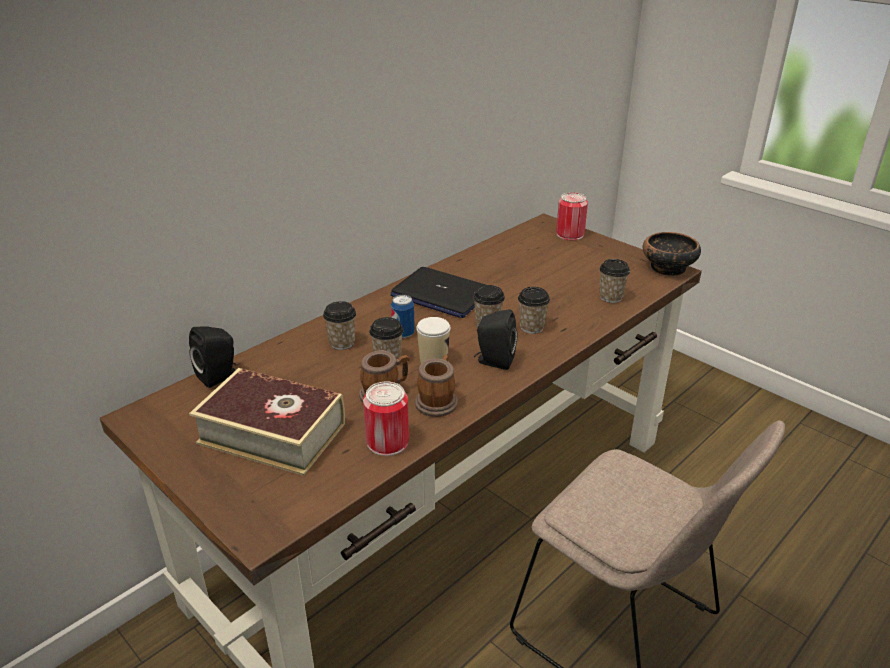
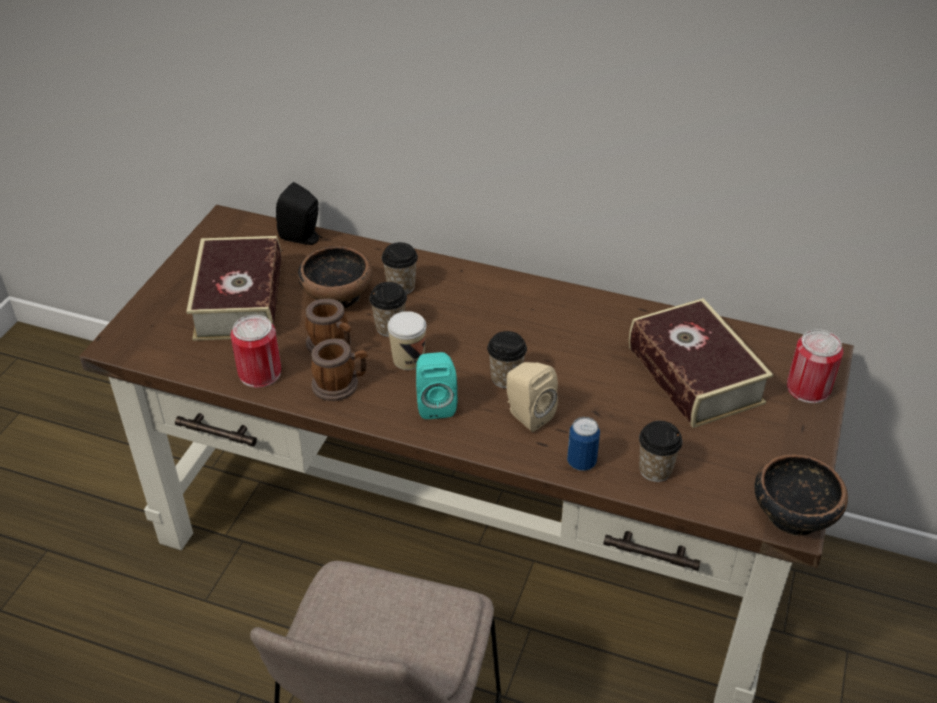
camera: 65 degrees right, 10 degrees up
laptop [391,267,486,318] -> none
can [391,295,415,338] -> can moved to [567,417,600,471]
black speaker [474,309,517,370] -> turquoise speaker [416,352,457,419]
cup [518,287,550,334] -> beige speaker [506,362,558,432]
none -> bowl [298,246,372,309]
none -> book [629,298,773,428]

